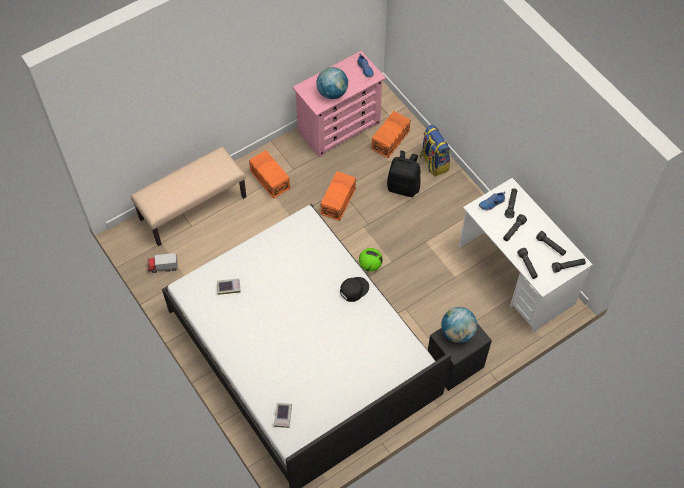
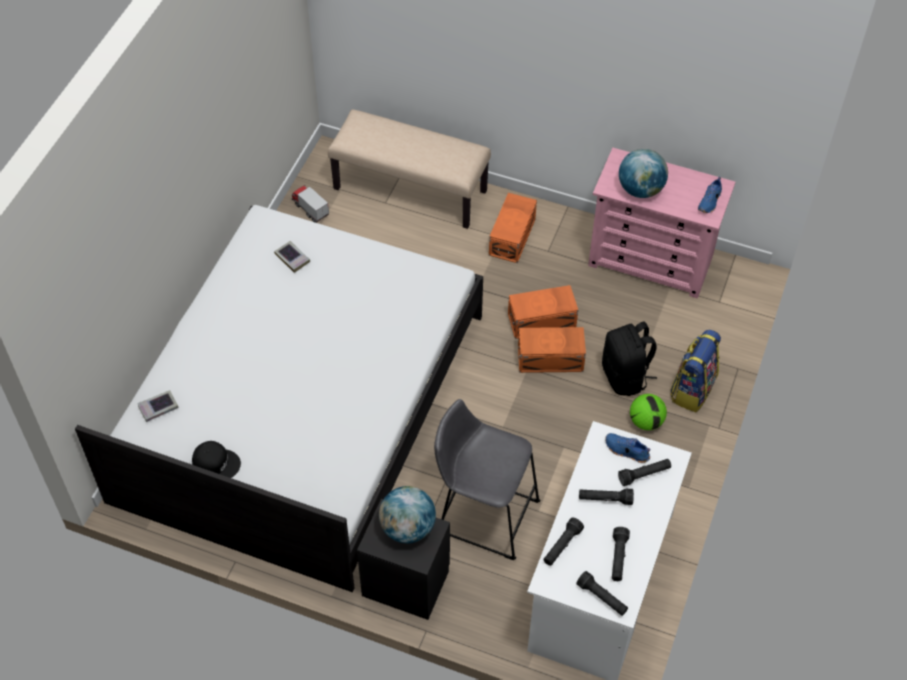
camera: 55 degrees right, 5 degrees down
black cap [340,277,369,302] -> black cap moved to [192,441,241,478]
football [359,248,383,272] -> football moved to [630,394,667,430]
orange storage box [372,111,411,158] -> orange storage box moved to [518,327,586,373]
none -> grey stool [434,399,540,560]

